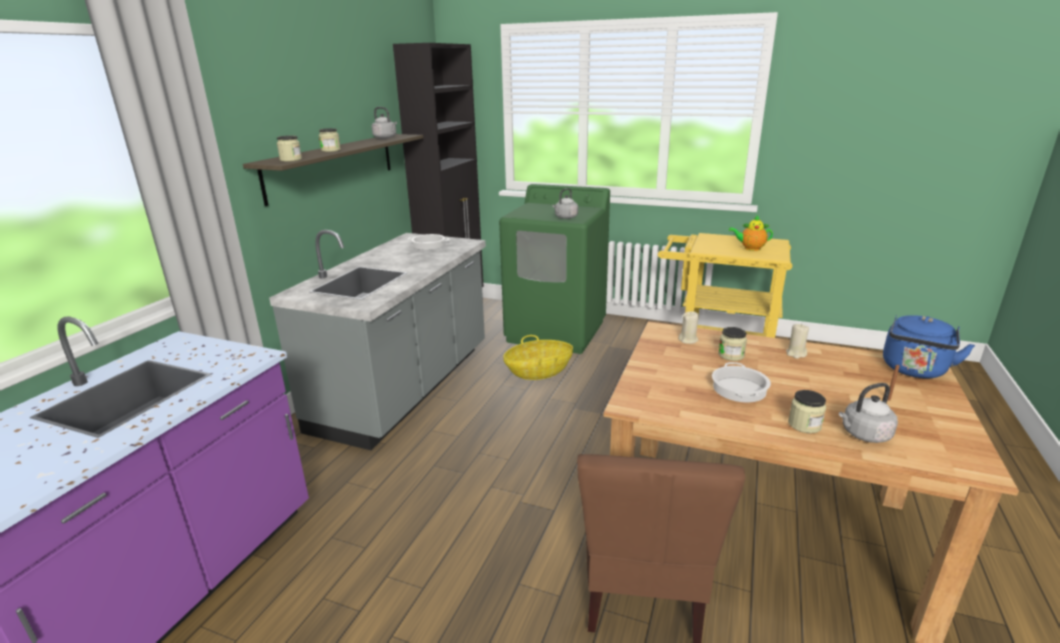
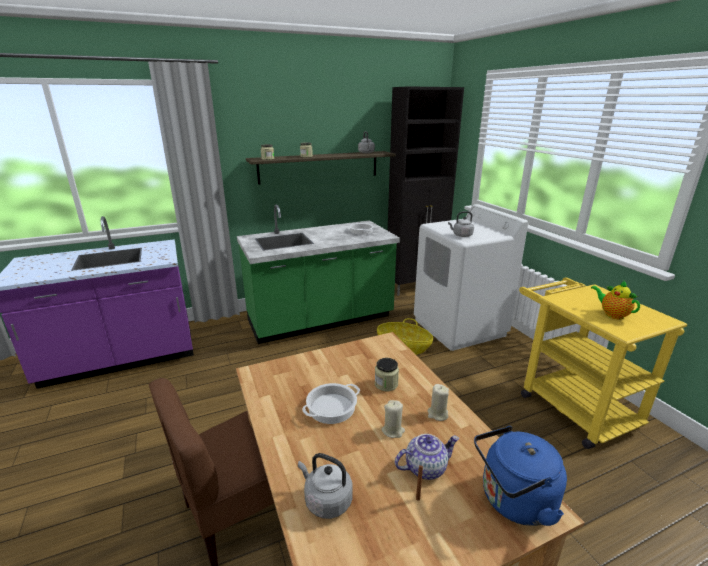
camera: 45 degrees right, 0 degrees up
grey counter [269,230,486,450] -> green counter [237,204,400,344]
green washing machine [499,184,610,354] -> white washing machine [414,204,528,351]
beige candle [678,311,698,344] -> beige candle moved to [382,400,405,438]
jar [788,390,826,434] -> none
none -> teapot [395,434,459,480]

